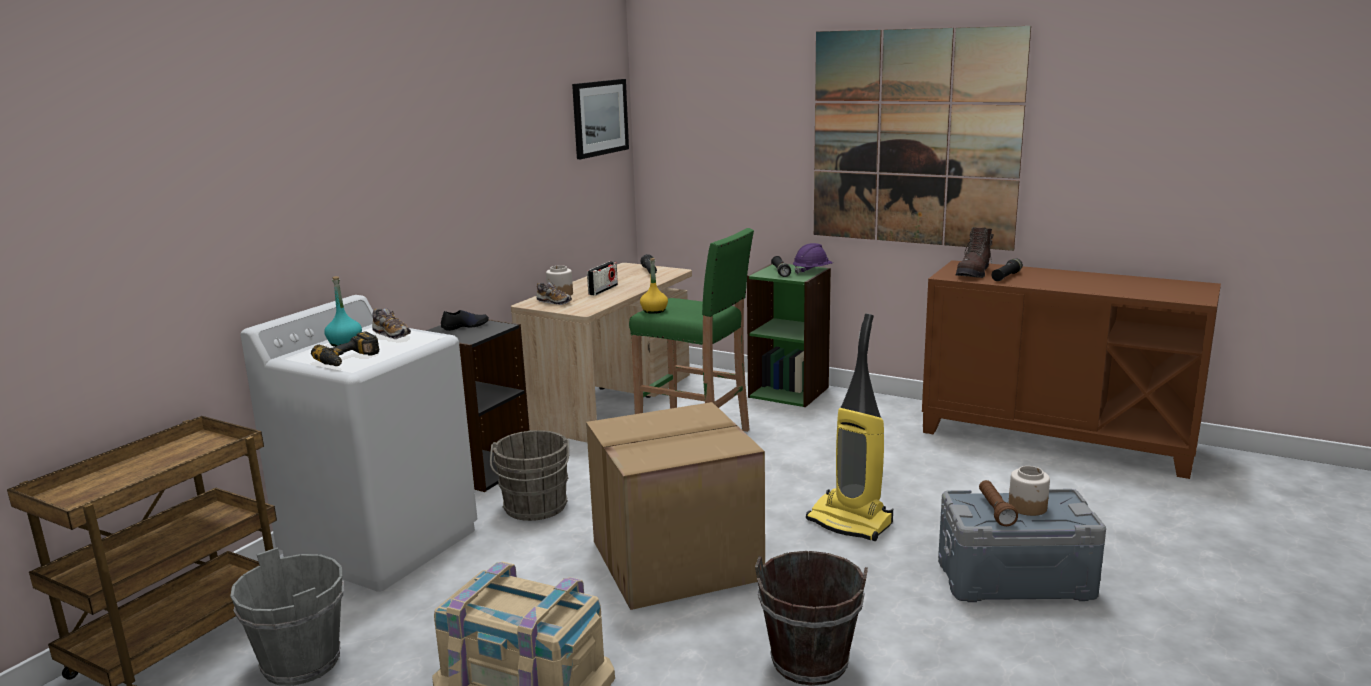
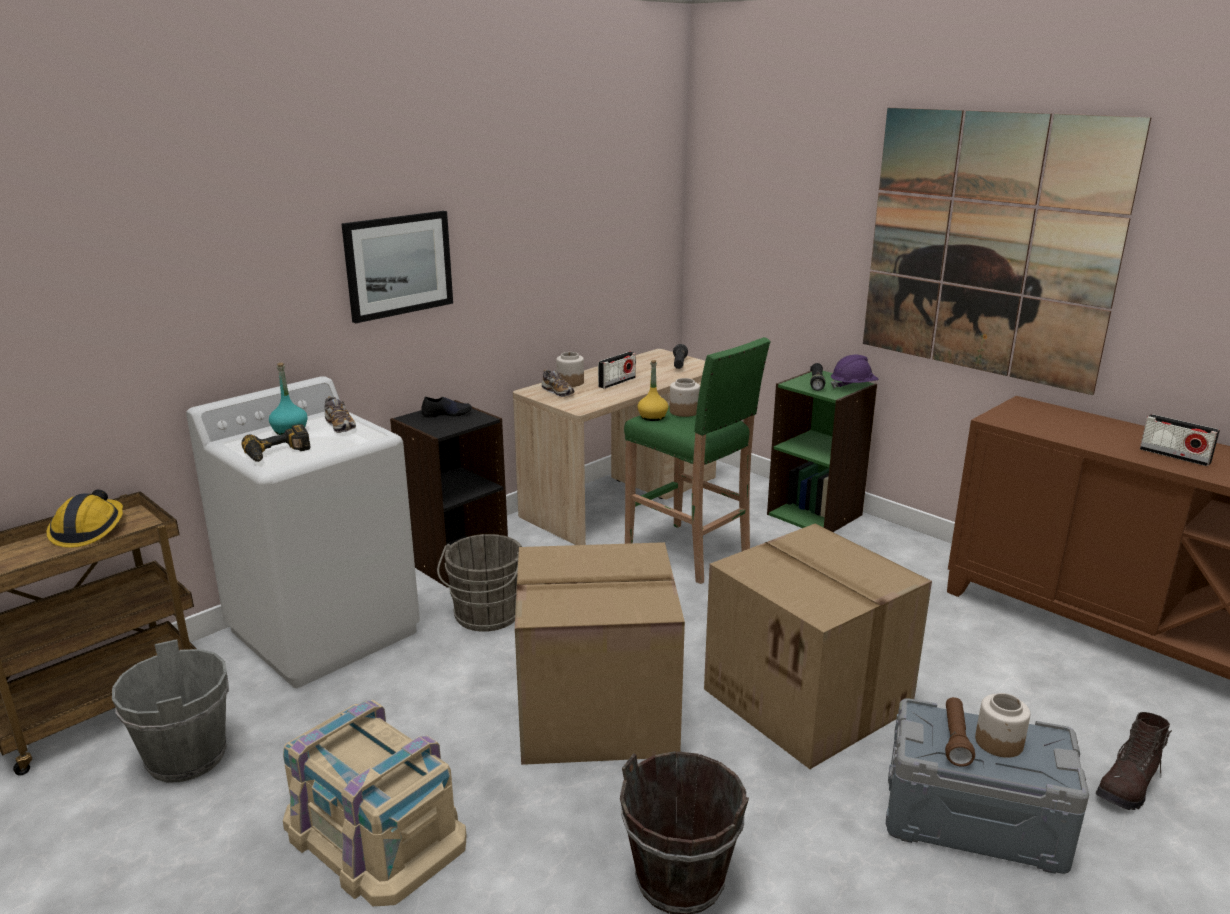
camera: 15 degrees right, 5 degrees up
picture [572,79,629,159] -> picture moved to [341,211,453,323]
vacuum cleaner [806,313,893,541] -> cardboard box [704,524,932,769]
brown boot [956,227,994,278] -> brown boot moved to [1096,712,1172,810]
black flashlight [992,258,1023,281] -> none
none -> hard hat [46,490,123,548]
none -> jar [670,378,700,417]
none -> radio [1140,414,1220,466]

